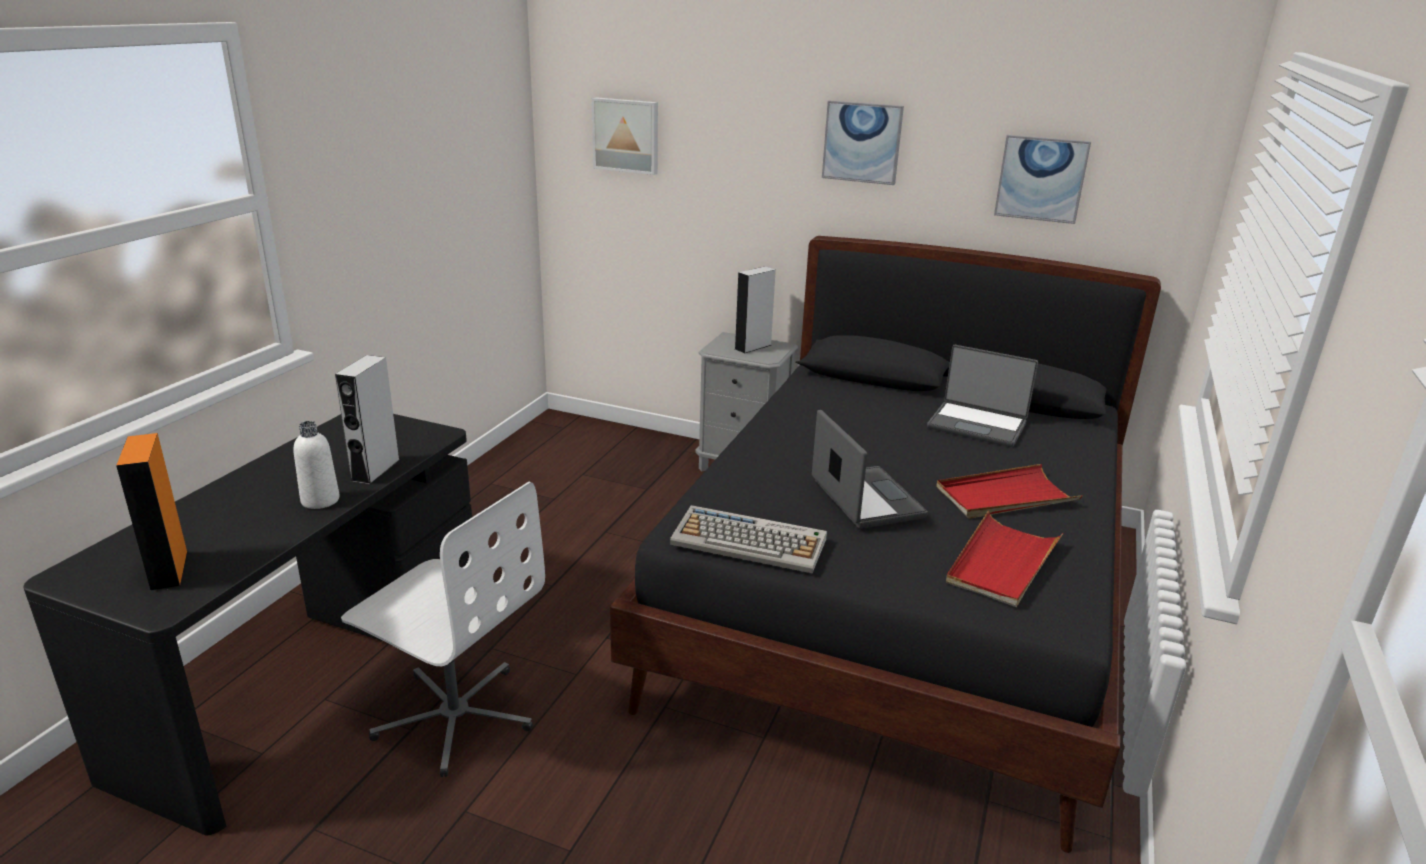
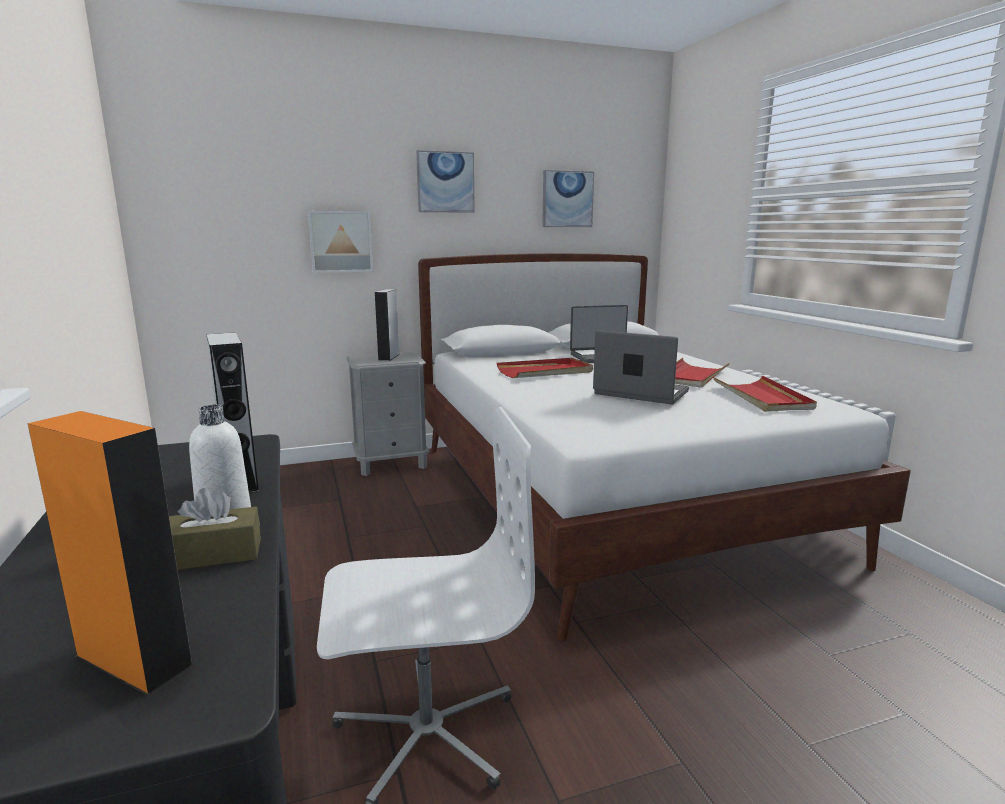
camera: 40 degrees left, 10 degrees down
picture [592,97,658,175] -> picture moved to [308,211,373,273]
black bed [610,236,1161,853] -> white bed [418,253,911,641]
keyboard [670,505,827,573] -> none
none -> brown tissue box [169,488,261,570]
none -> red tray [497,358,593,378]

